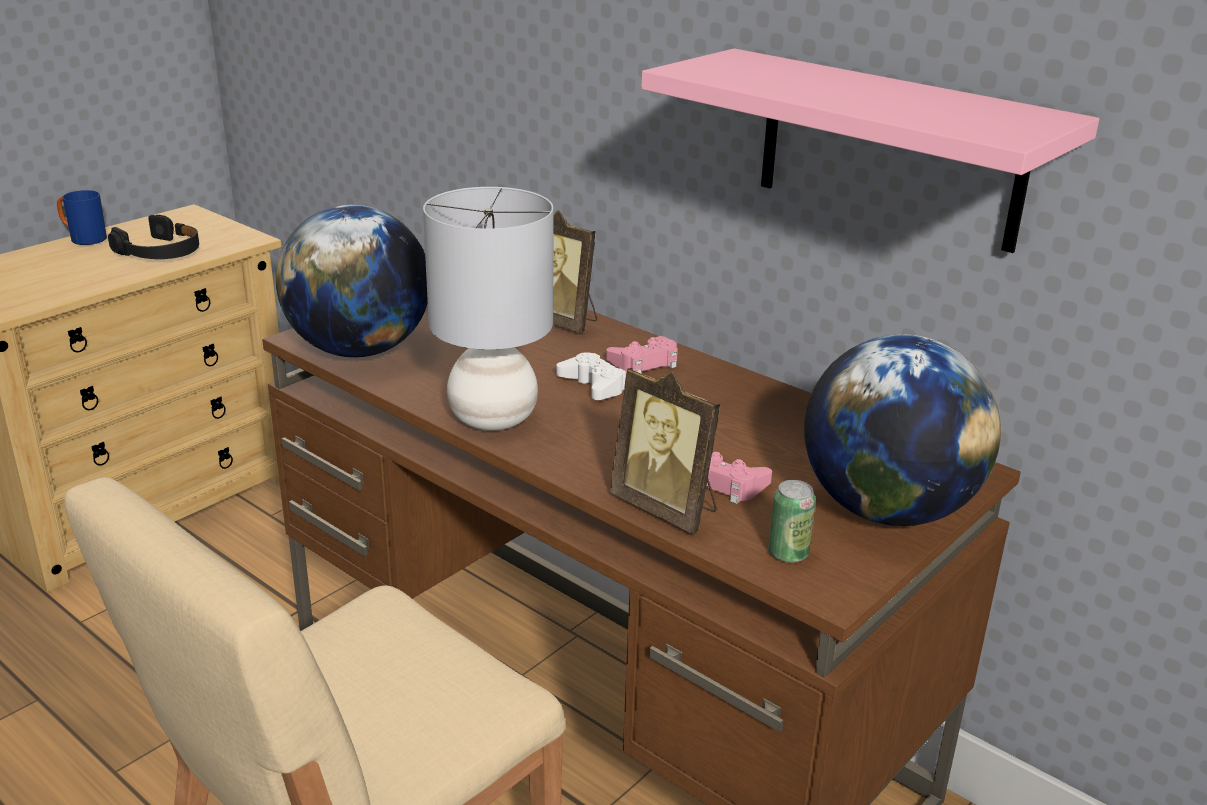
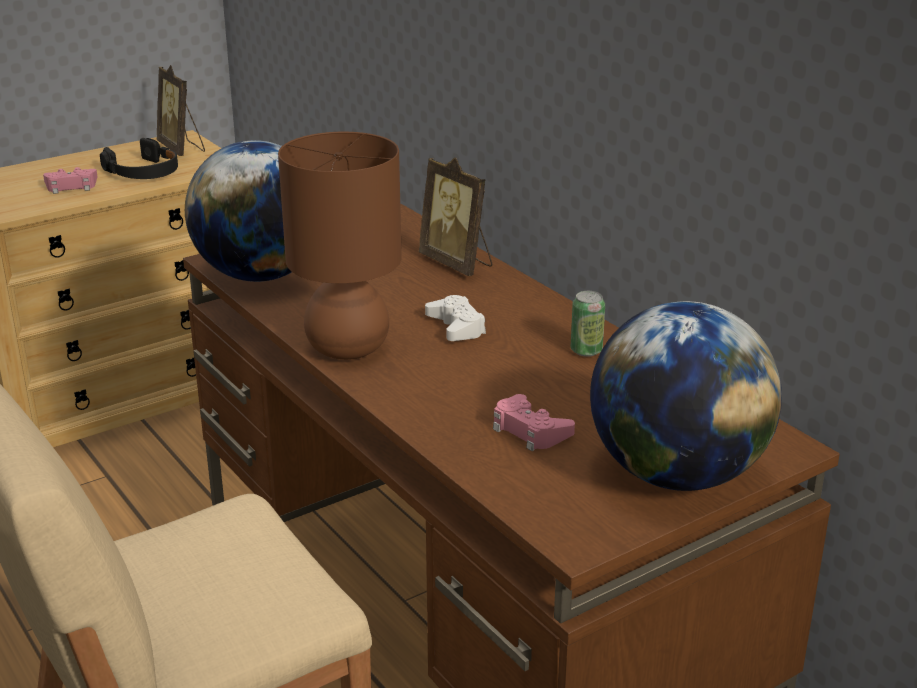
camera: 15 degrees right, 0 degrees up
blue mug [57,190,107,245] -> none
grey table lamp [423,187,554,431] -> brown table lamp [278,132,402,360]
pink game controller [606,336,678,374] -> pink game controller moved to [43,167,98,194]
picture frame [610,367,720,534] -> picture frame moved to [157,65,205,156]
pink shelf [641,48,1099,253] -> none
can [768,480,816,563] -> can moved to [571,291,605,357]

